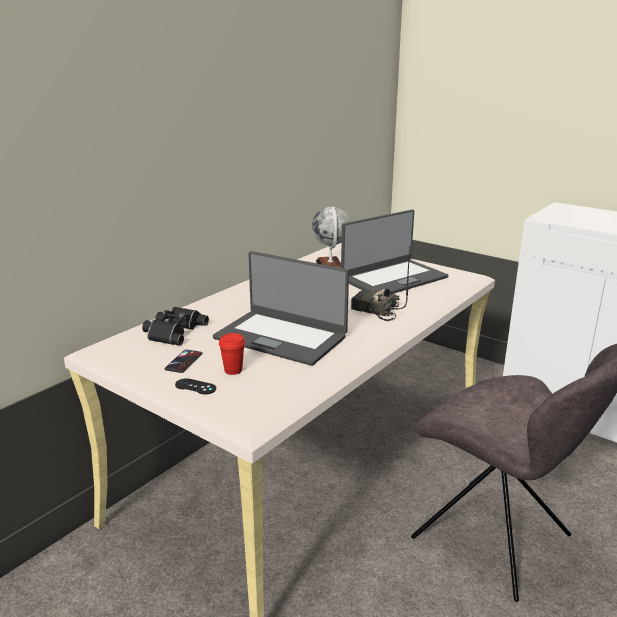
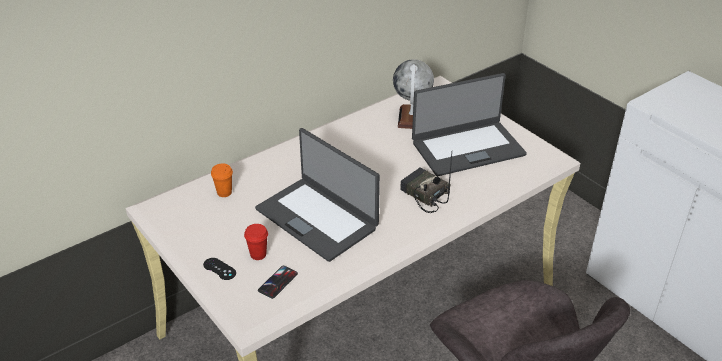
camera: 15 degrees right, 15 degrees up
black binoculars [142,307,209,345] -> orange cup [211,163,233,197]
phone [164,349,202,373] -> phone moved to [258,266,298,299]

